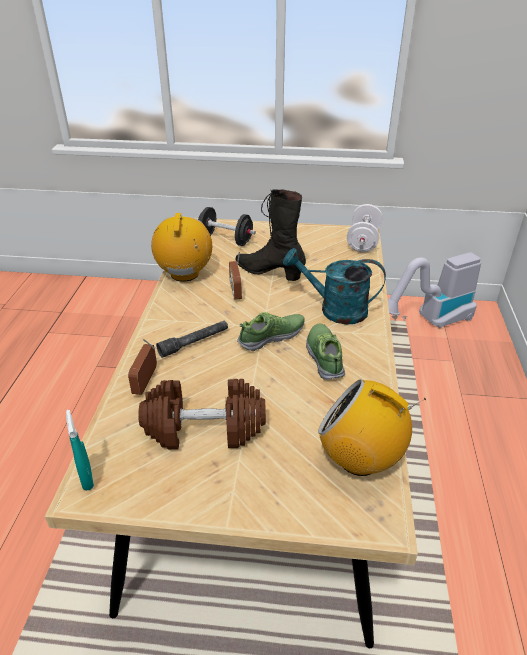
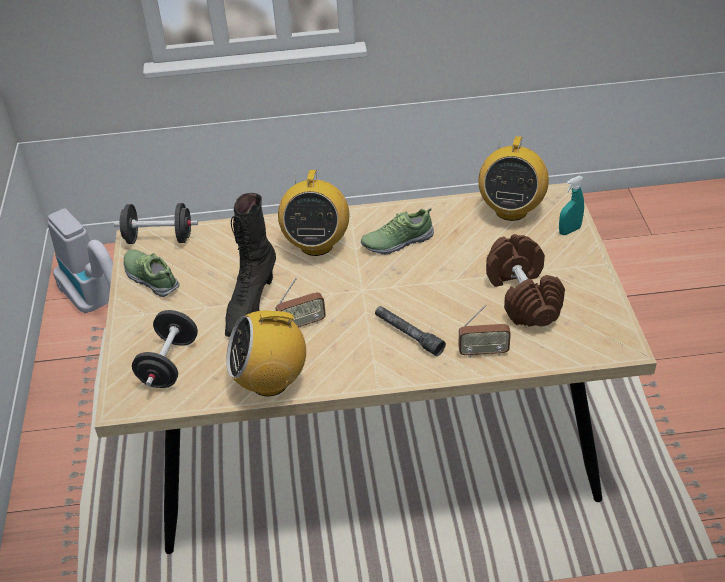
camera: 100 degrees left, 5 degrees up
turquoise spray bottle [66,410,94,490] -> turquoise spray bottle moved to [559,176,584,235]
shoe [237,312,305,351] -> shoe moved to [124,249,180,297]
turquoise watering can [283,248,386,324] -> radio [278,170,349,256]
white dumbbell [347,204,383,252] -> black dumbbell [114,203,198,244]

